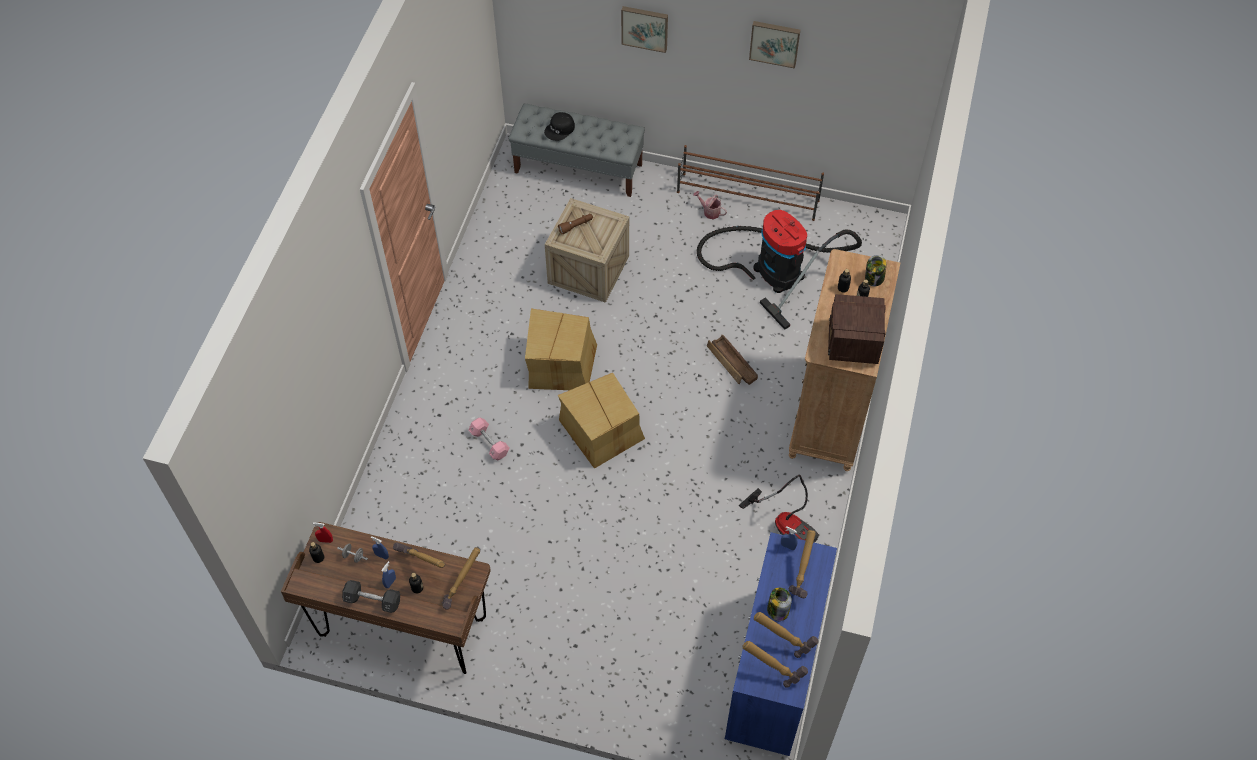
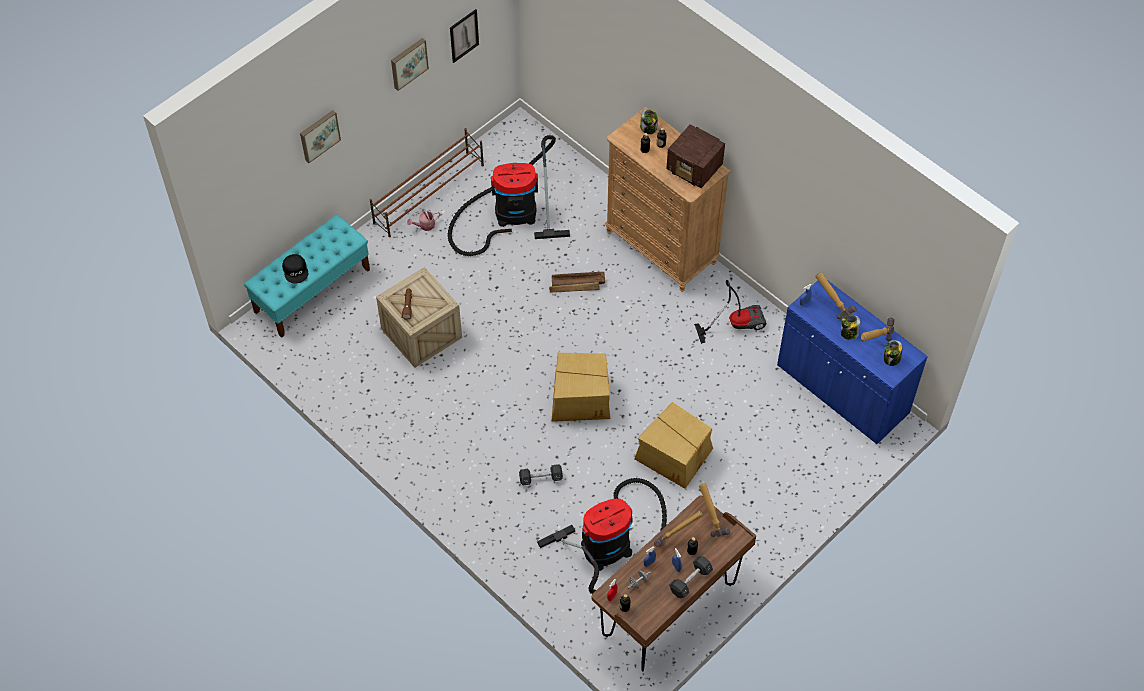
camera: 60 degrees left, 0 degrees up
pink dumbbell [468,417,510,460] -> black dumbbell [519,464,563,485]
grey bench [509,103,645,197] -> turquoise bench [244,215,370,338]
cardboard box [525,308,597,390] -> cardboard box moved to [634,402,713,489]
hammer [743,641,808,688] -> jar [884,340,902,366]
none -> picture [450,9,479,63]
none -> vacuum cleaner [537,478,667,594]

